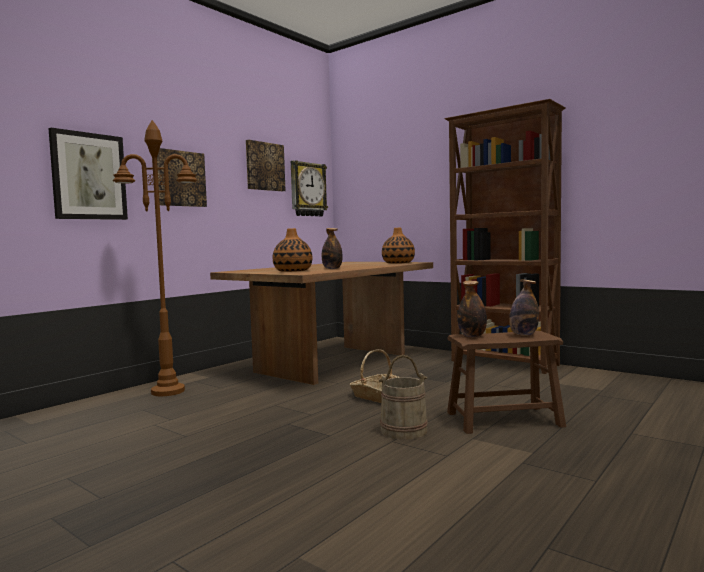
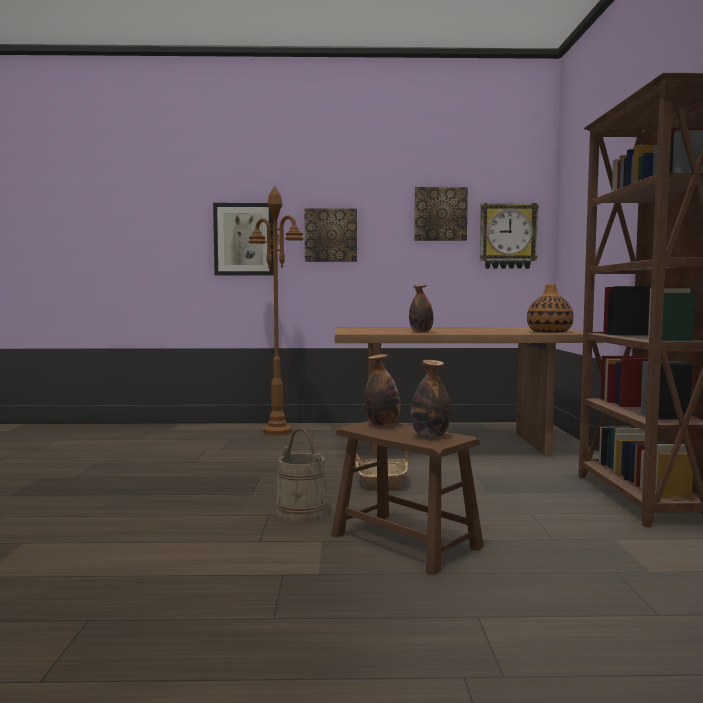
camera: 50 degrees right, 0 degrees up
vase [272,228,312,272] -> none

